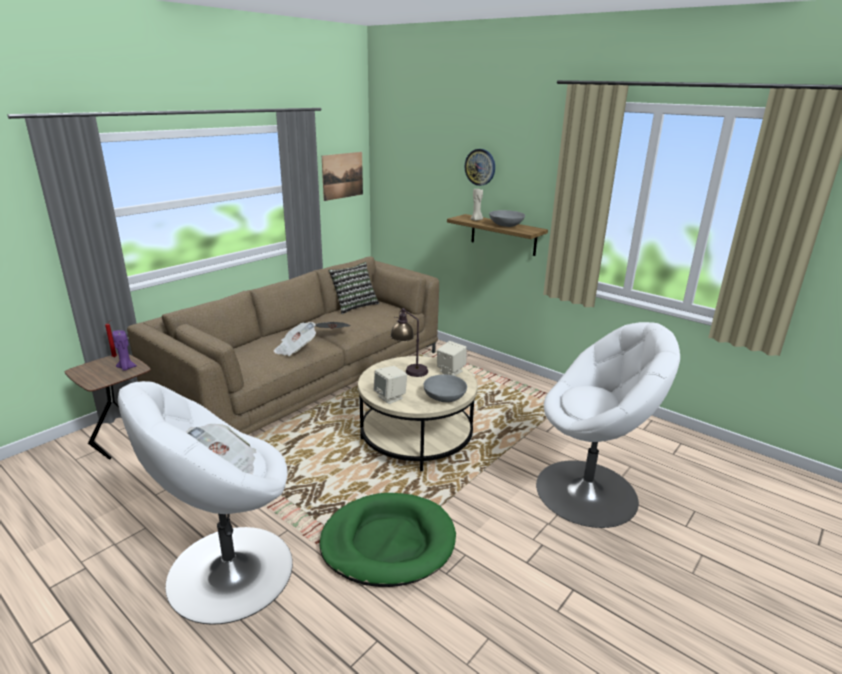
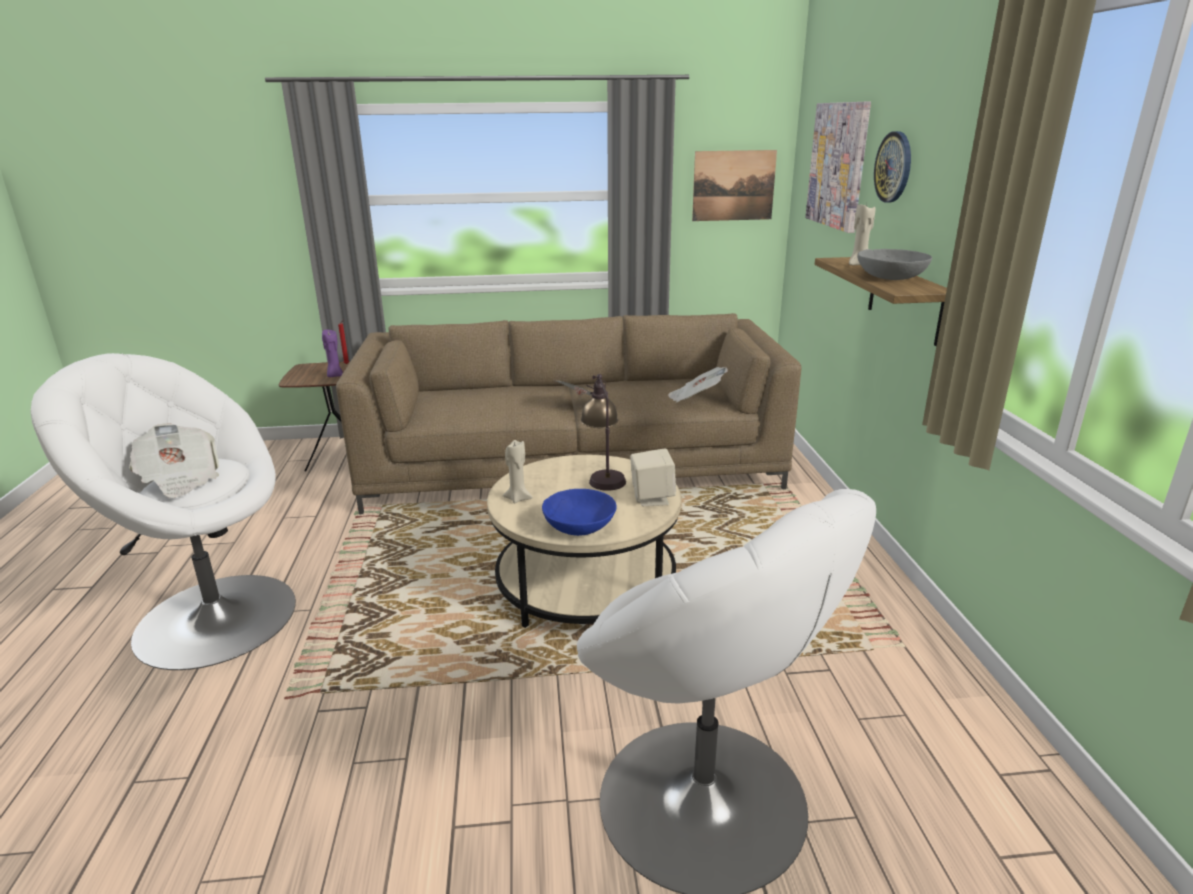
camera: 45 degrees right, 0 degrees up
newspaper [274,322,316,356] -> newspaper moved to [668,367,728,403]
green dog bed [319,493,456,587] -> none
pillow [329,262,379,314] -> none
beige speaker [374,366,407,404] -> beige candle [503,440,533,504]
grey bowl [424,375,467,402] -> blue bowl [542,489,617,536]
none -> picture [805,102,871,233]

